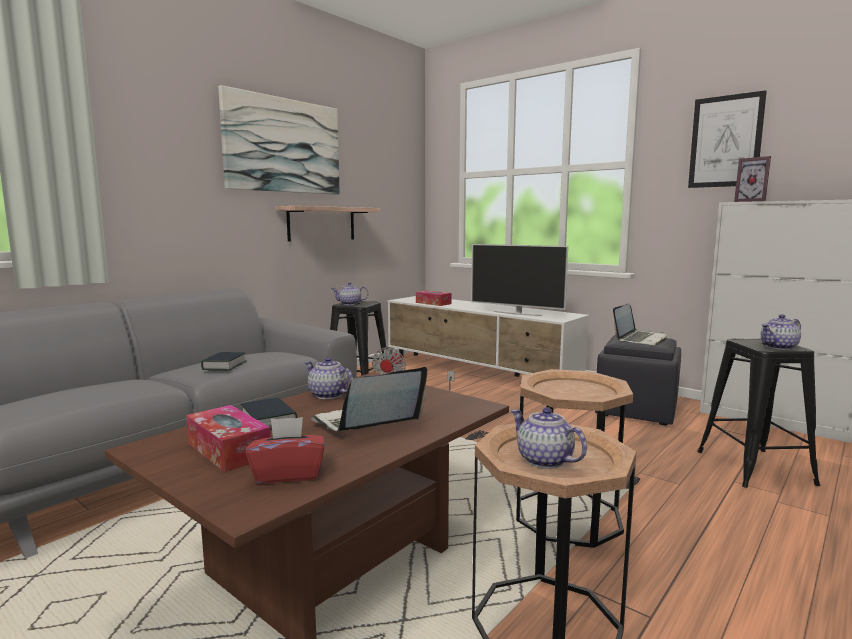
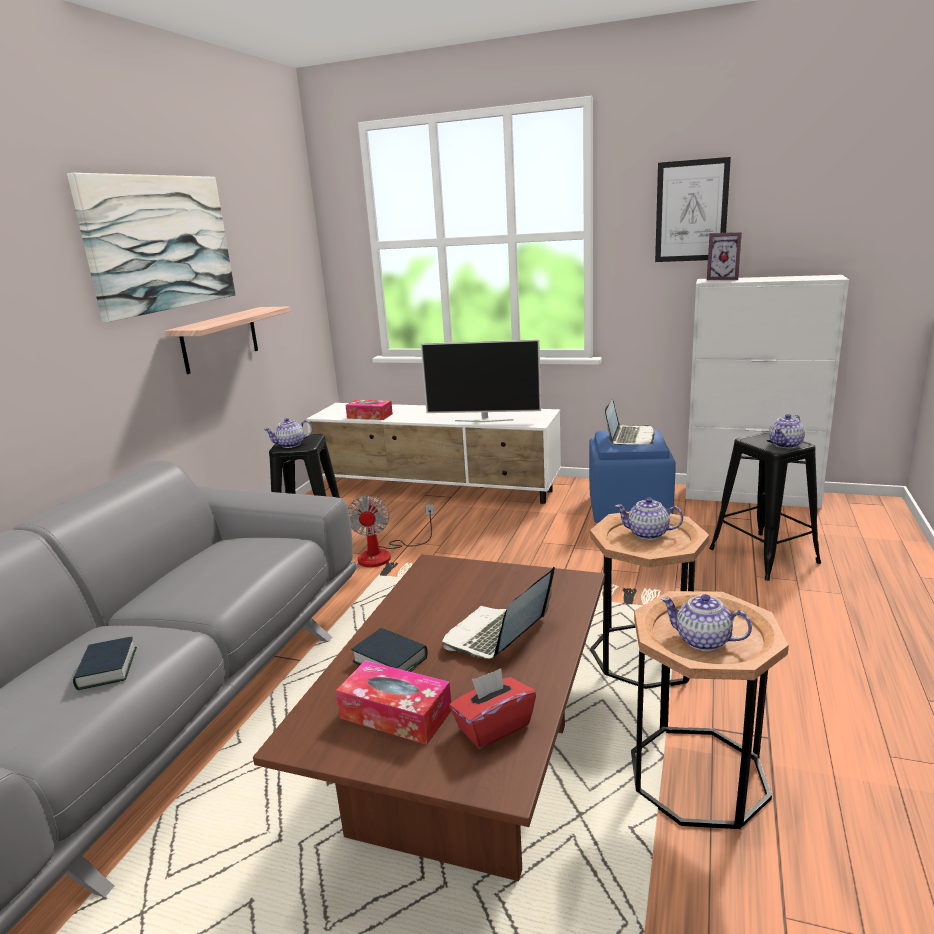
camera: 20 degrees left, 10 degrees up
book [201,352,247,370] -> book moved to [73,637,137,690]
teapot [304,357,354,399] -> teapot moved to [615,498,683,540]
black ottoman [595,335,681,425] -> blue ottoman [589,429,676,523]

